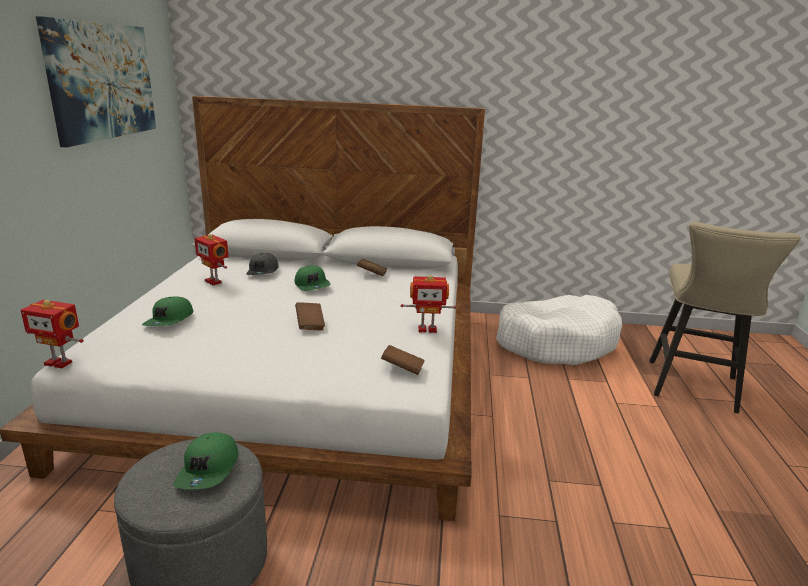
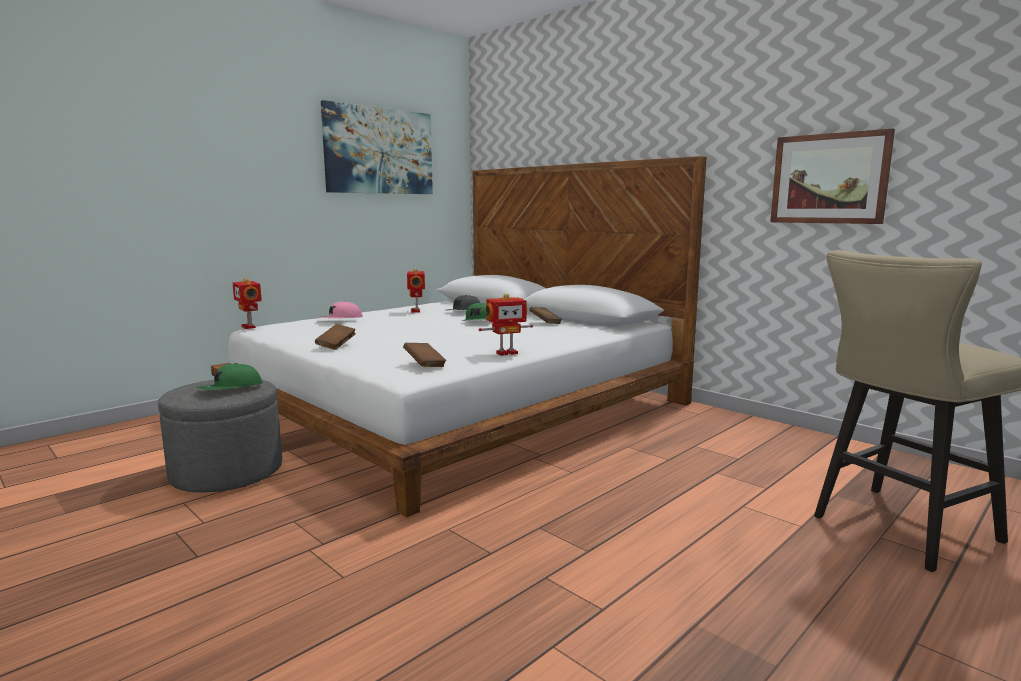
camera: 40 degrees right, 10 degrees down
green cap [142,296,193,326] -> pink cap [320,301,363,318]
brown book [295,302,325,330] -> brown book moved to [315,324,355,350]
toy robot [401,275,457,333] -> toy robot turned 60 degrees counterclockwise [479,293,533,356]
white dog bed [496,295,622,365] -> none
none -> picture [770,128,895,224]

